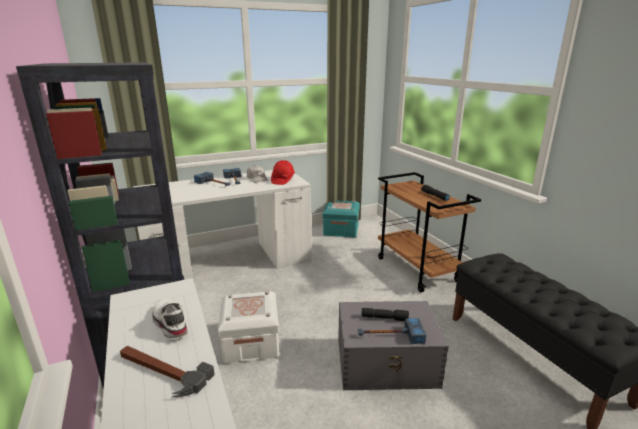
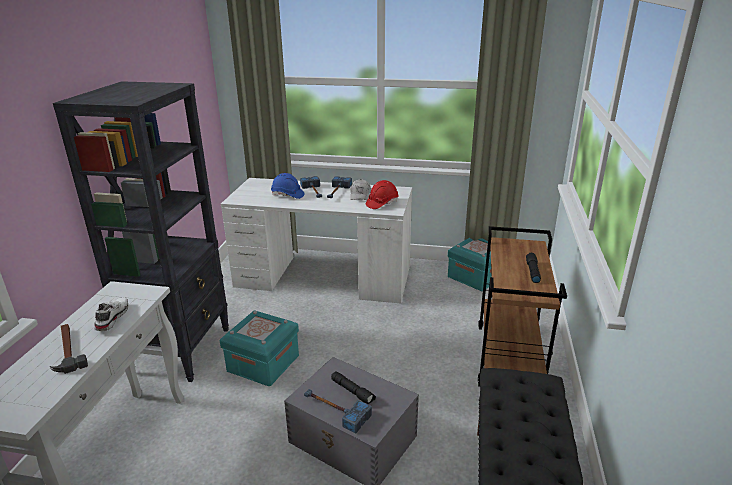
camera: 35 degrees right, 5 degrees up
white storage box [218,291,279,363] -> turquoise storage box [220,310,299,386]
none -> blue hard hat [271,173,305,199]

